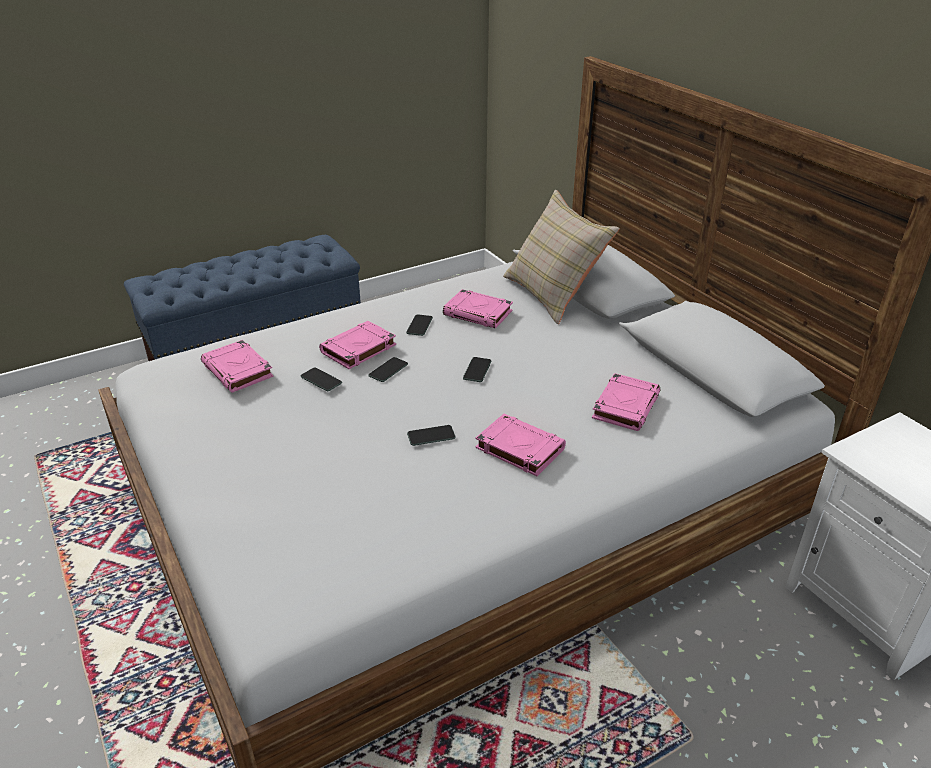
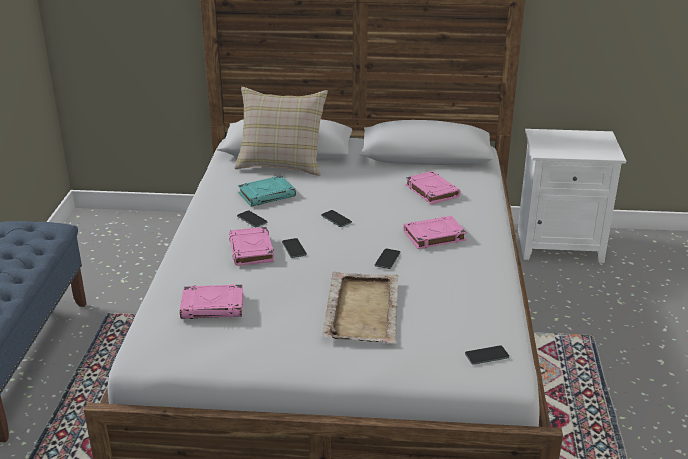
camera: 55 degrees left, 5 degrees down
phone [301,368,342,391] -> phone moved to [465,345,509,365]
pink book [443,289,513,328] -> turquoise book [238,175,296,206]
none -> beige tray [322,272,398,343]

